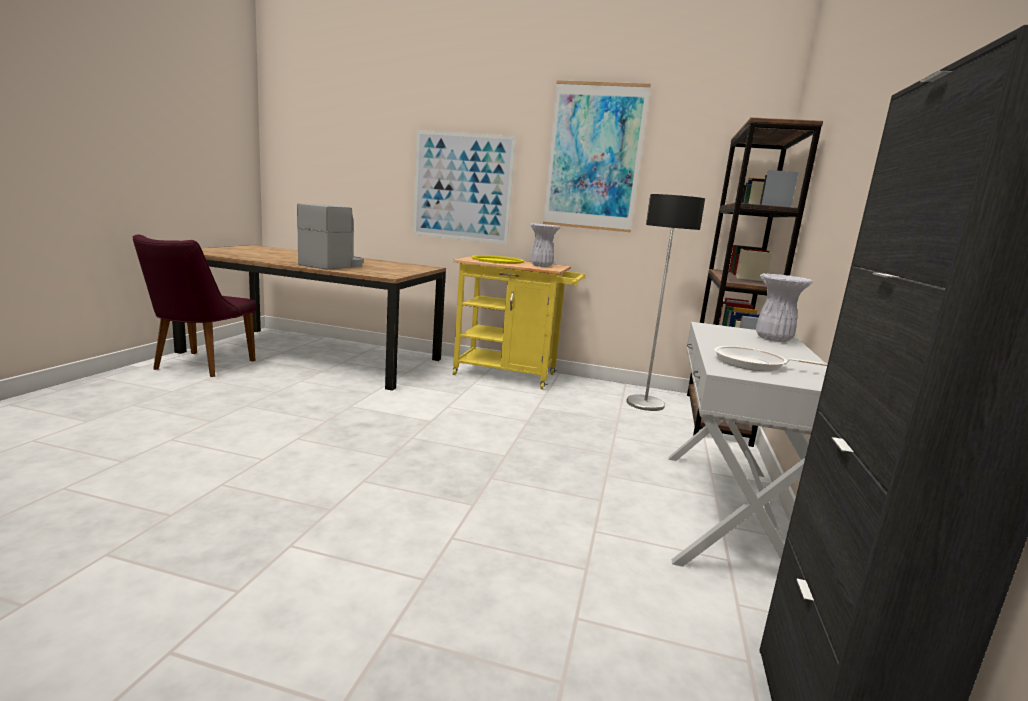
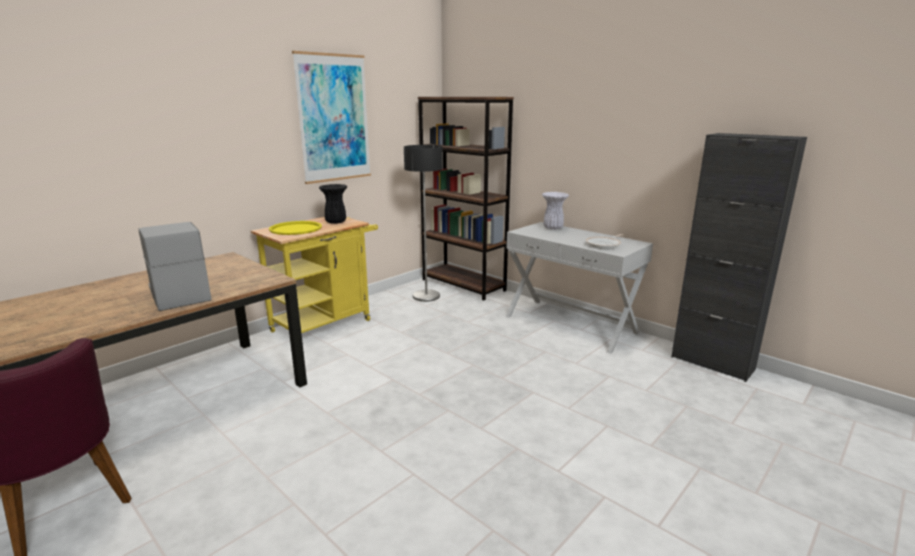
camera: 60 degrees left, 5 degrees up
picture [413,130,516,244] -> none
white vase [530,223,561,267] -> black vase [319,184,347,224]

